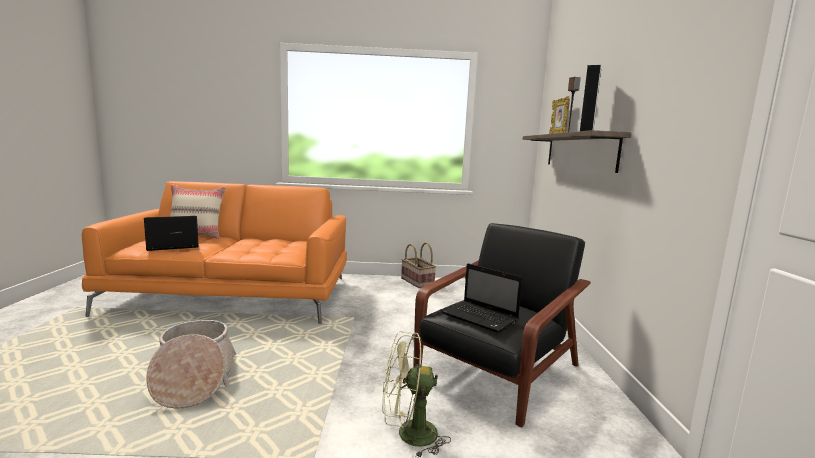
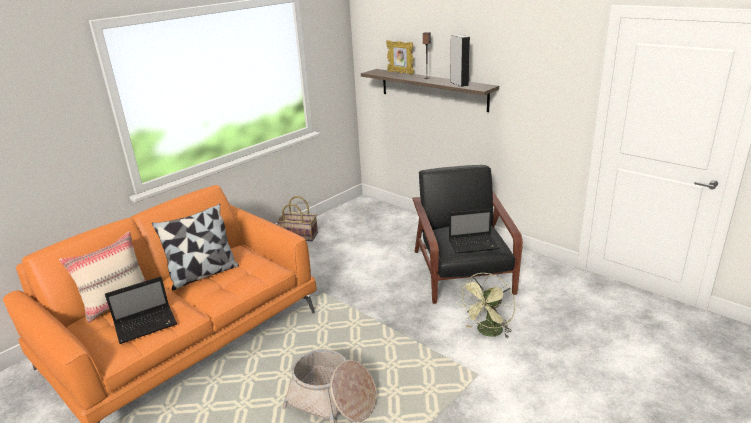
camera: 45 degrees left, 15 degrees up
laptop [144,216,199,251] -> laptop turned 135 degrees counterclockwise [105,276,177,344]
none -> pillow [152,204,239,291]

